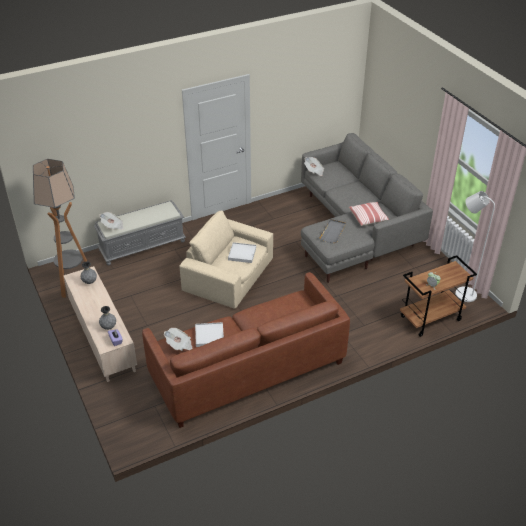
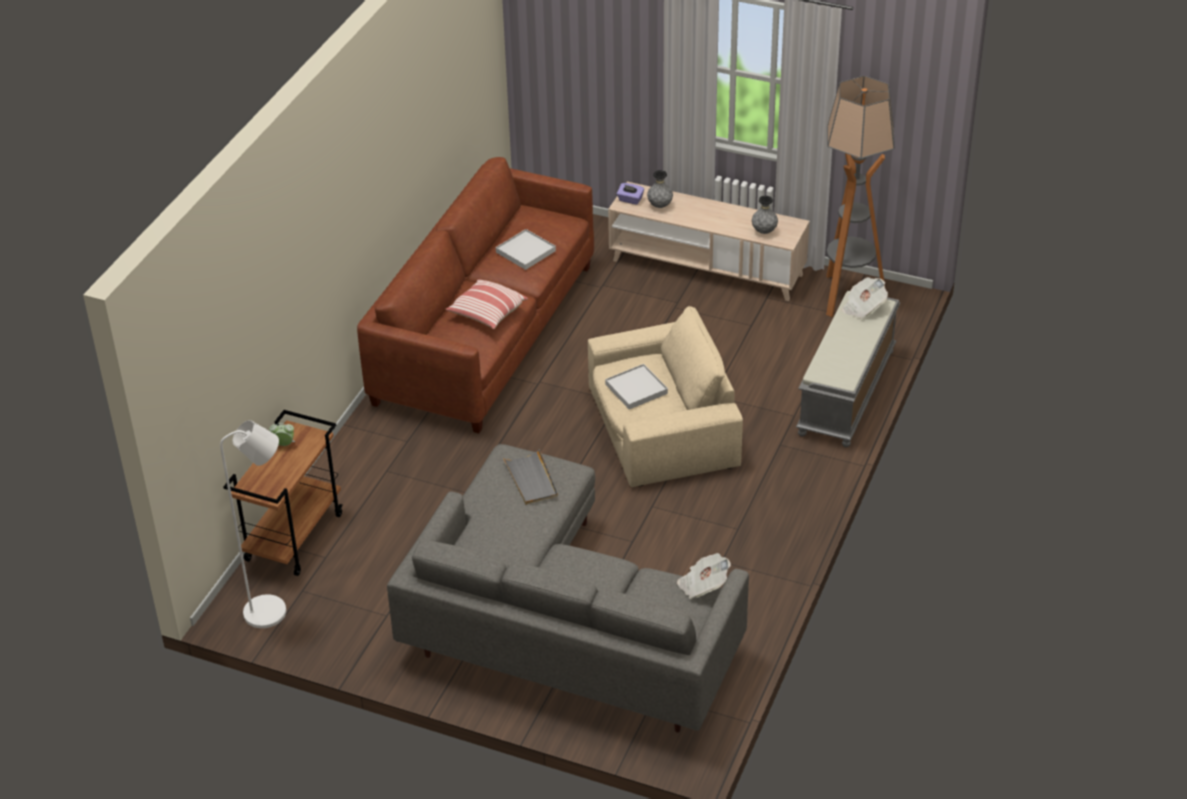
camera: 140 degrees right, 0 degrees up
newspaper [164,328,192,351] -> none
pillow [349,202,389,226] -> pillow moved to [445,279,528,329]

